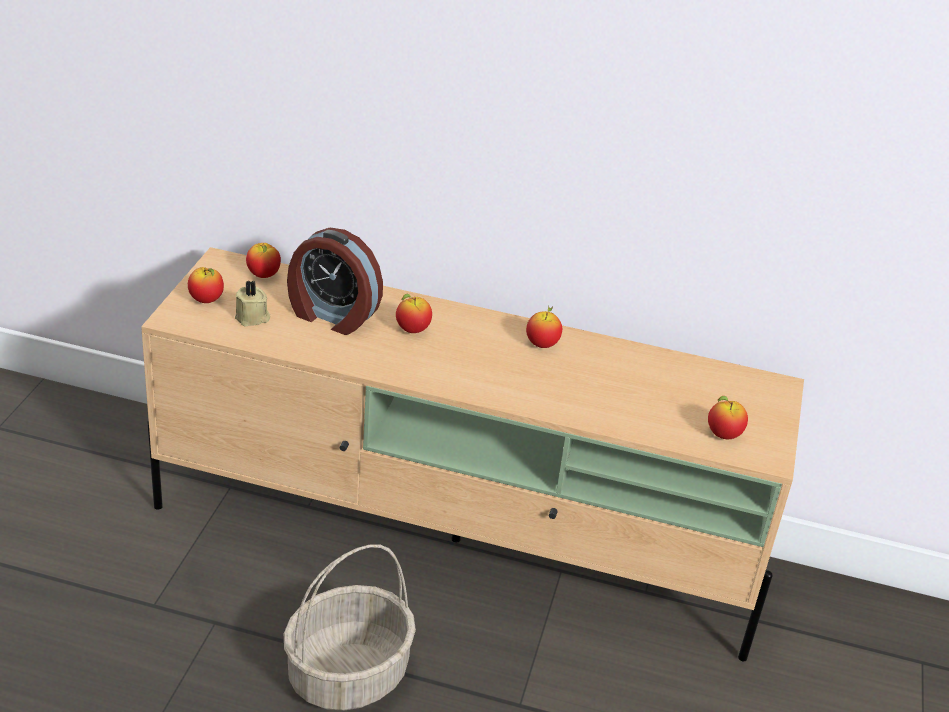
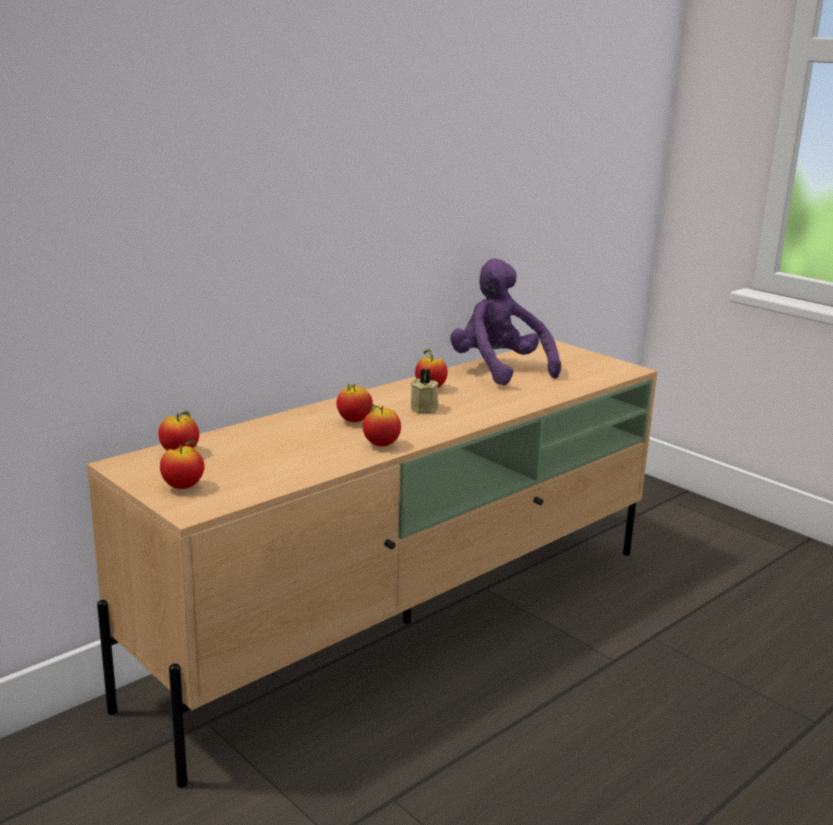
camera: 55 degrees left, 15 degrees down
beige candle [235,280,270,326] -> beige candle moved to [410,369,439,413]
basket [284,544,416,711] -> none
alarm clock [287,228,383,335] -> none
apple [708,396,748,439] -> apple moved to [363,404,401,447]
none -> purple plush toy [450,258,561,386]

